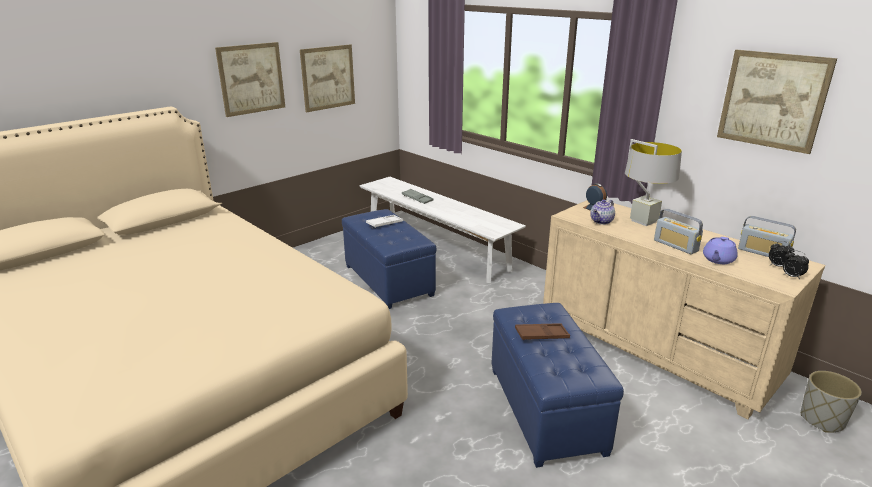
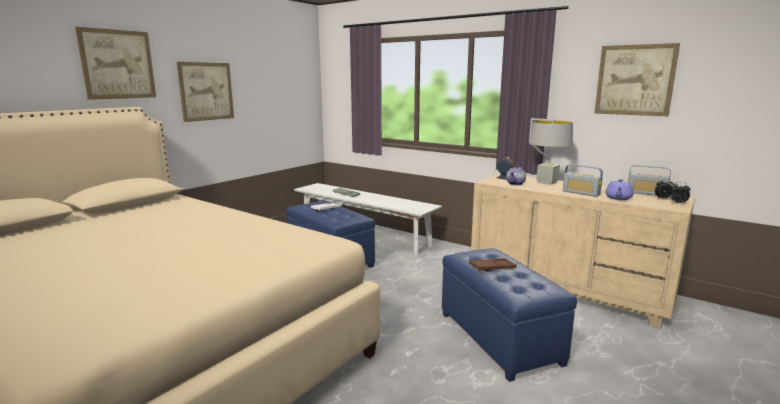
camera: 10 degrees left, 10 degrees down
picture [300,44,355,112] -> picture moved to [75,27,156,100]
grey planter [801,371,862,433] -> none

